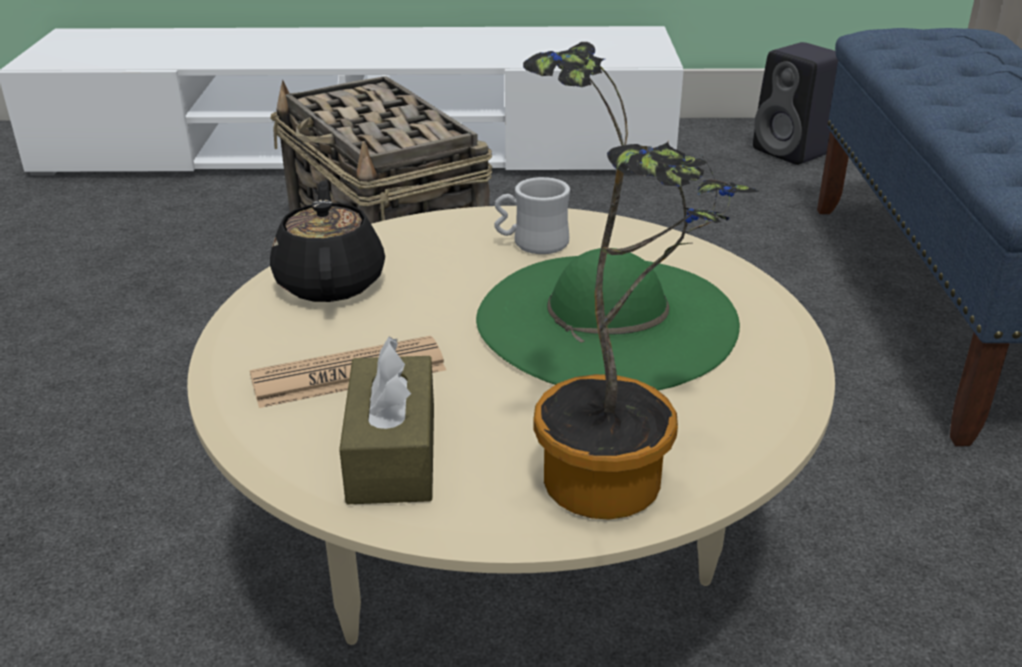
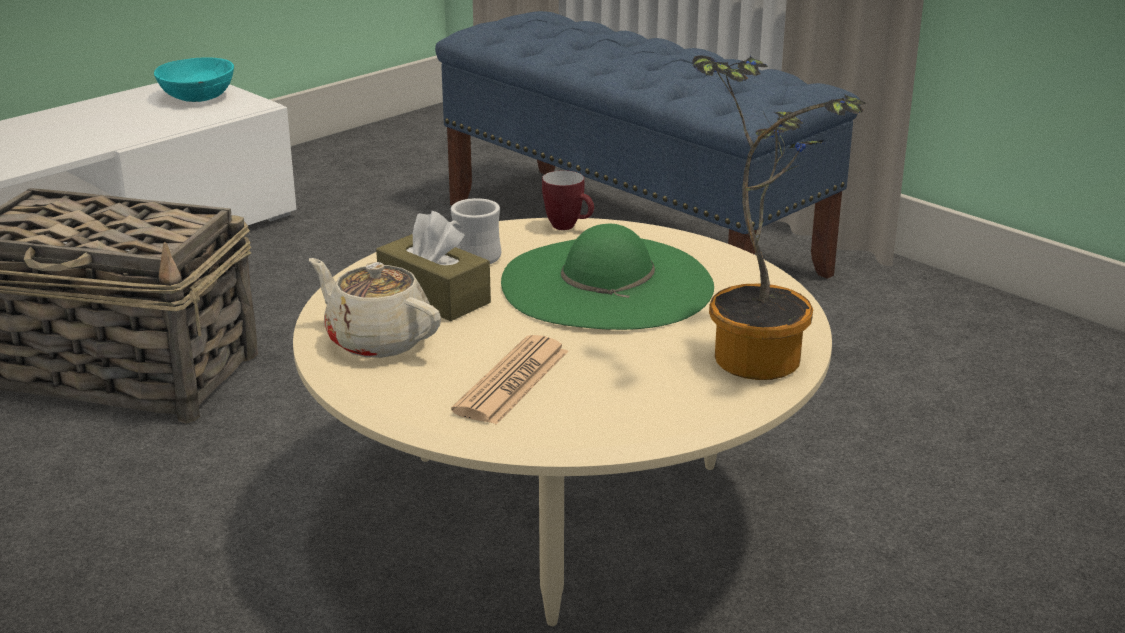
camera: 45 degrees left, 5 degrees down
black teapot [270,181,385,302] -> beige teapot [309,258,441,358]
brown tissue box [339,337,434,504] -> brown tissue box moved to [376,211,491,321]
black speaker [753,42,839,165] -> none
none -> turquoise bowl [154,57,234,102]
none -> mug [542,170,594,230]

